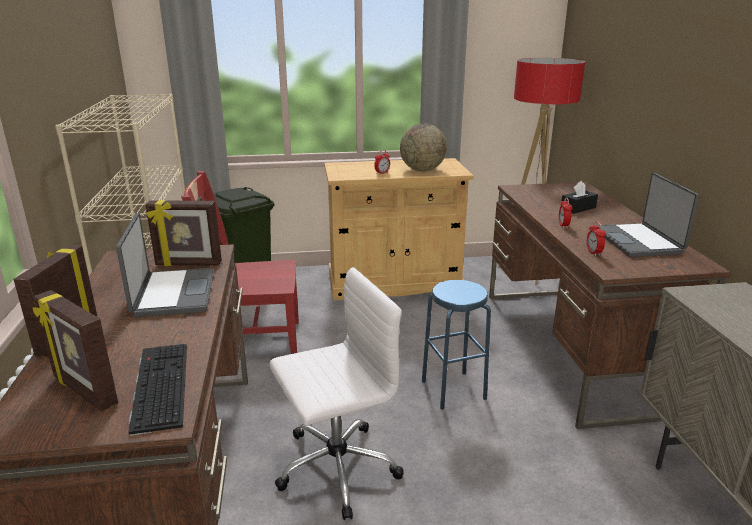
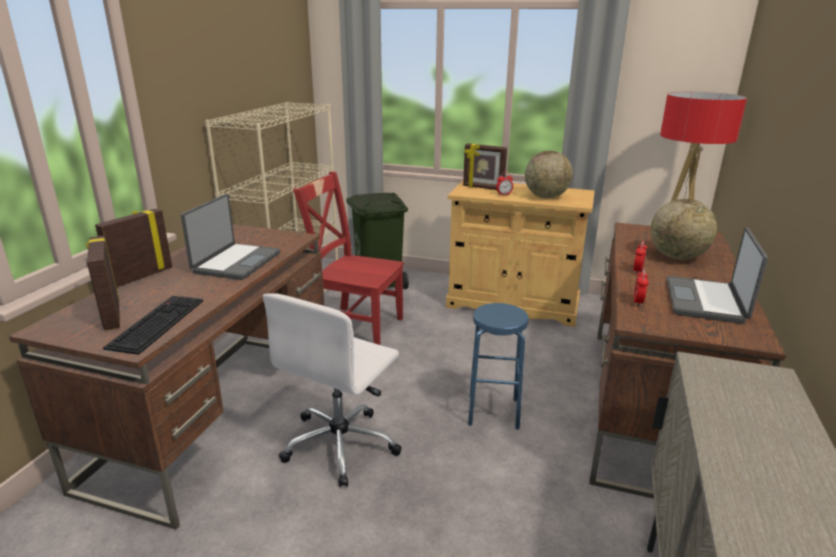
camera: 25 degrees right, 0 degrees up
picture frame [145,200,222,266] -> picture frame moved to [463,144,507,190]
white office chair [270,267,404,520] -> white office chair turned 120 degrees clockwise [263,293,402,487]
black tissue box [561,181,598,214] -> globe [650,199,717,260]

